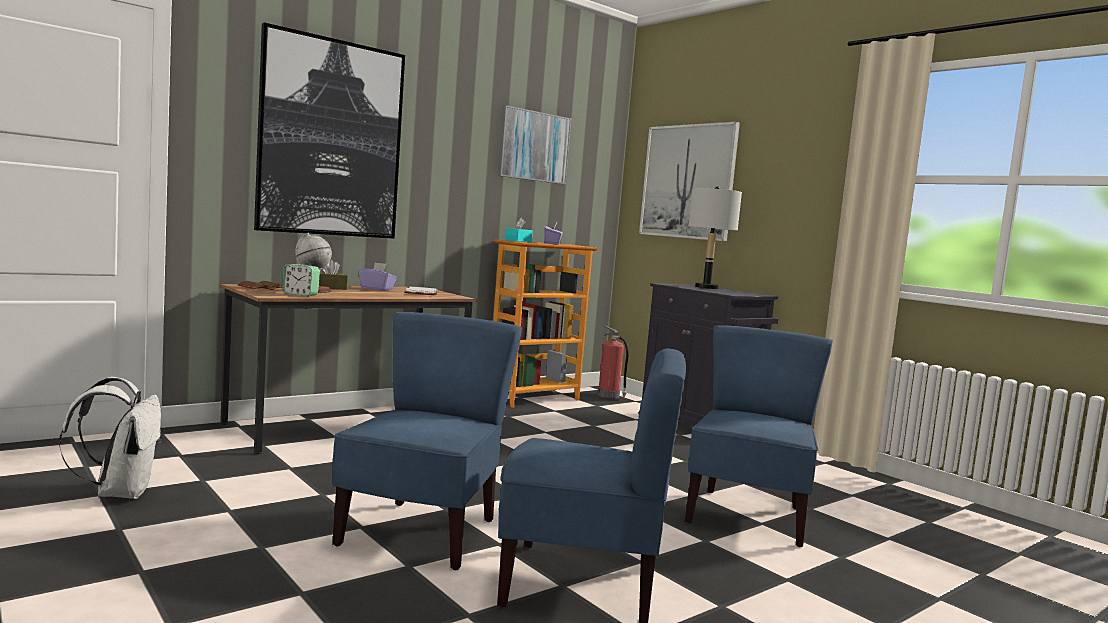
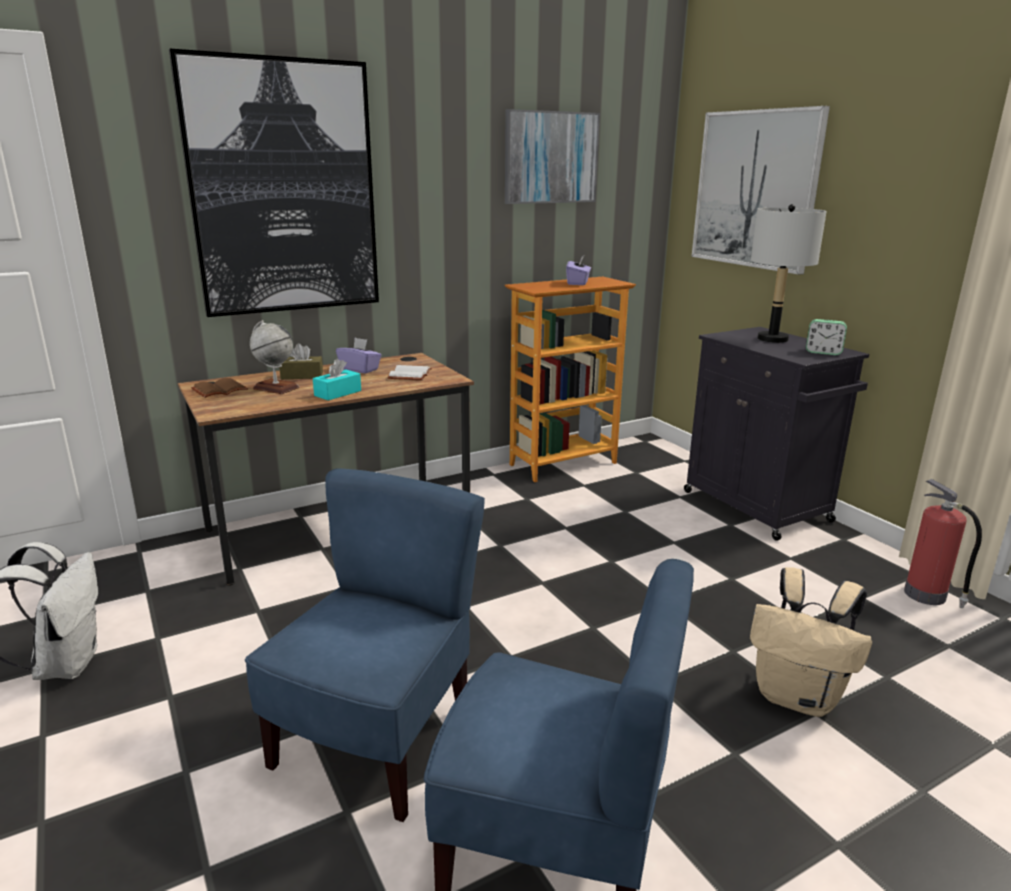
camera: 10 degrees right, 15 degrees up
alarm clock [282,264,320,296] -> alarm clock moved to [806,319,847,355]
turquoise tissue box [505,218,533,242] -> turquoise tissue box moved to [313,358,361,400]
fire extinguisher [598,326,629,398] -> fire extinguisher moved to [904,479,982,608]
blue chair [685,325,833,547] -> beige backpack [750,567,872,717]

